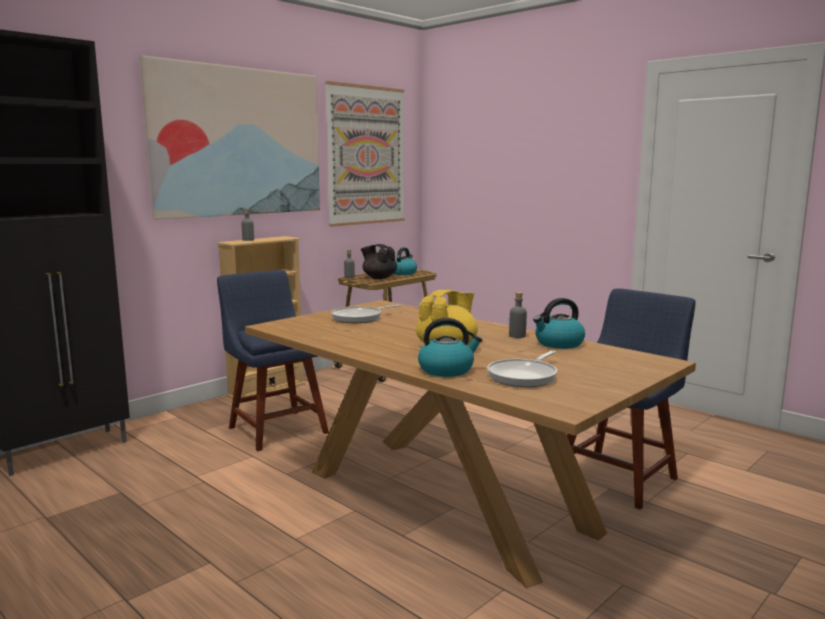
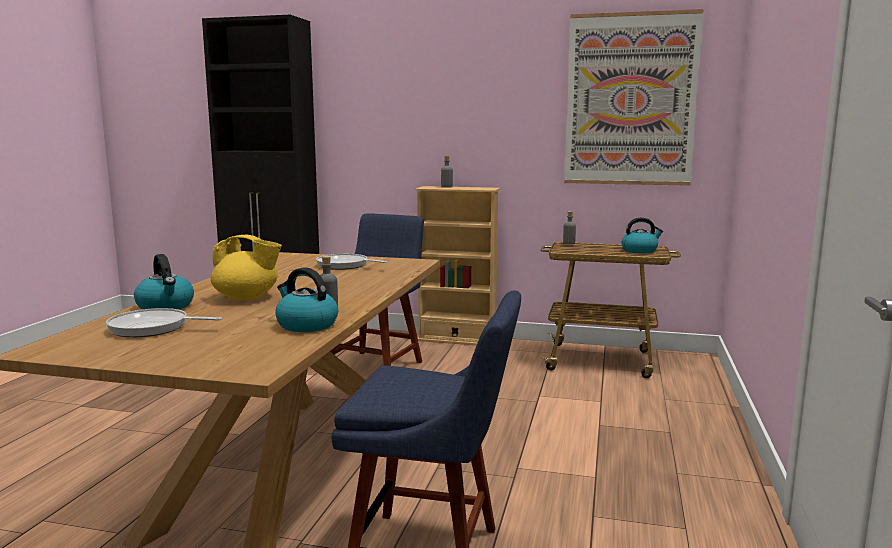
camera: 60 degrees right, 0 degrees up
picture [140,55,320,220] -> none
black teapot [361,244,397,279] -> none

